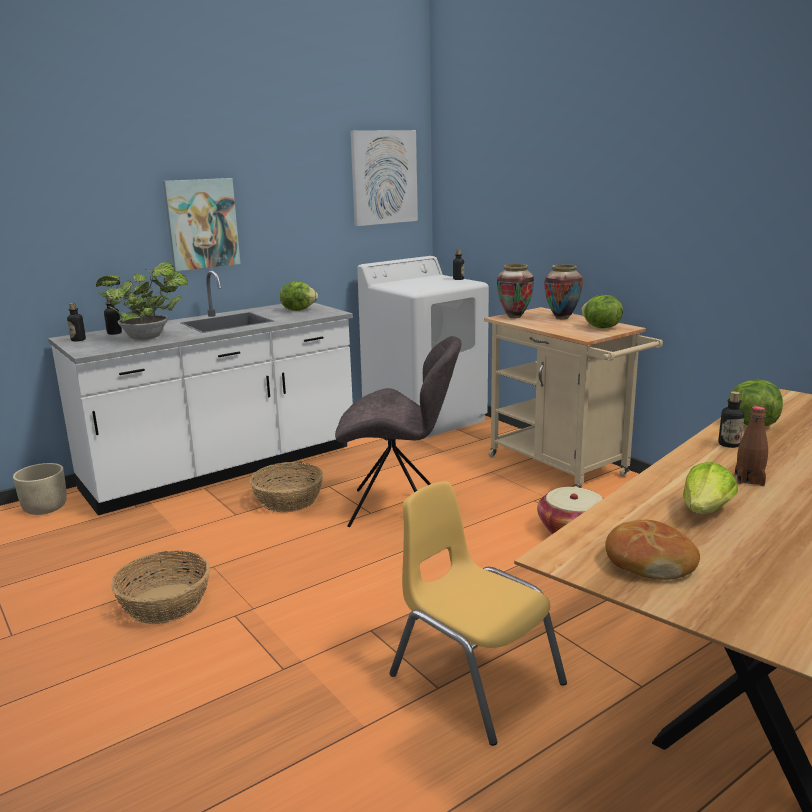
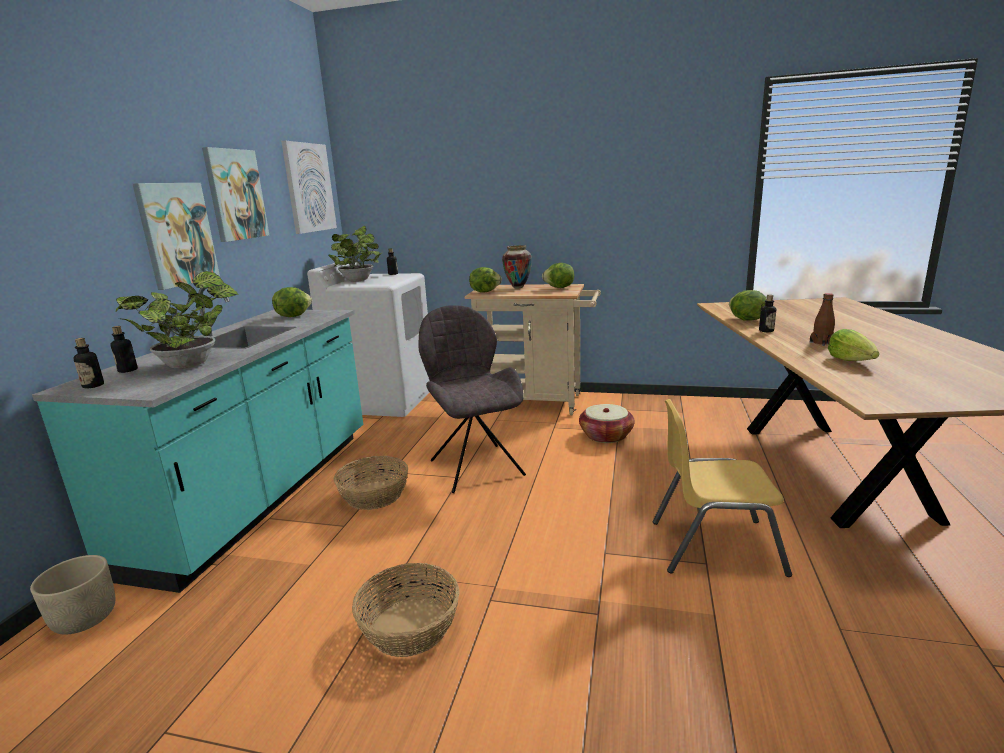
camera: 40 degrees left, 0 degrees up
white counter [48,270,353,515] -> turquoise counter [32,288,363,593]
grey chair [335,336,461,527] -> grey chair turned 75 degrees counterclockwise [419,305,526,493]
vase [497,264,534,318] -> lettuce [469,267,502,293]
bread [605,520,700,580] -> none
none -> picture [202,147,269,242]
none -> potted plant [328,226,383,282]

